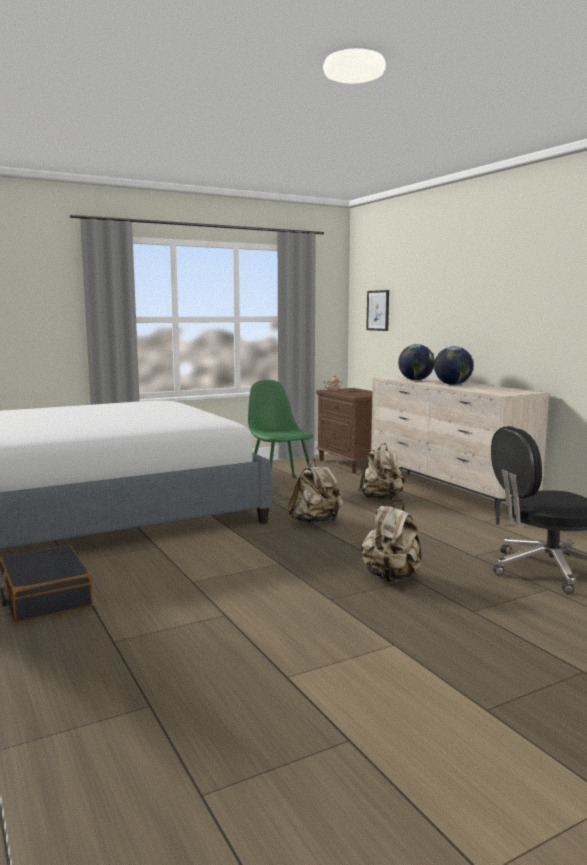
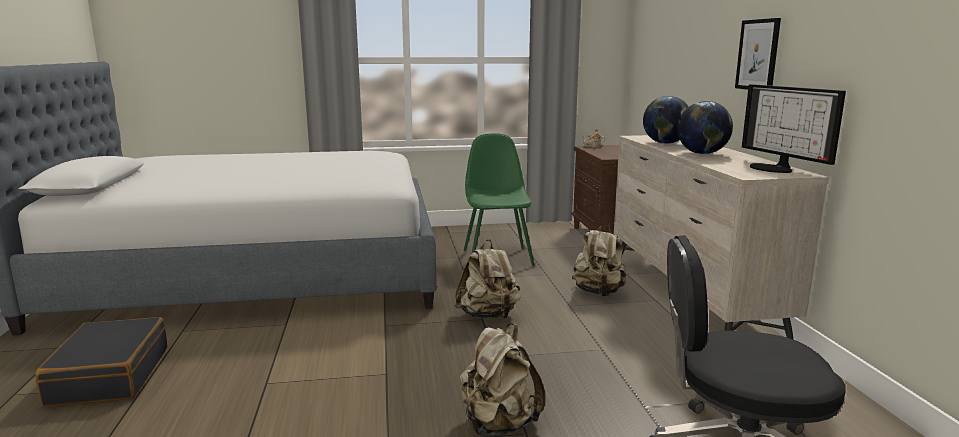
camera: 20 degrees right, 5 degrees up
picture [366,290,389,331] -> picture moved to [735,18,781,90]
none -> monitor [742,84,846,173]

